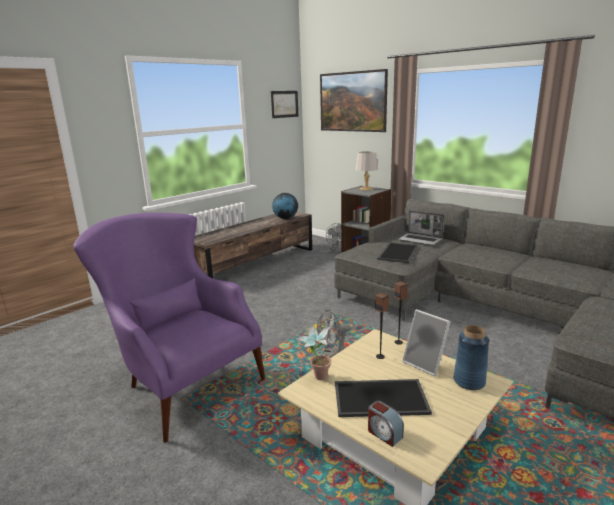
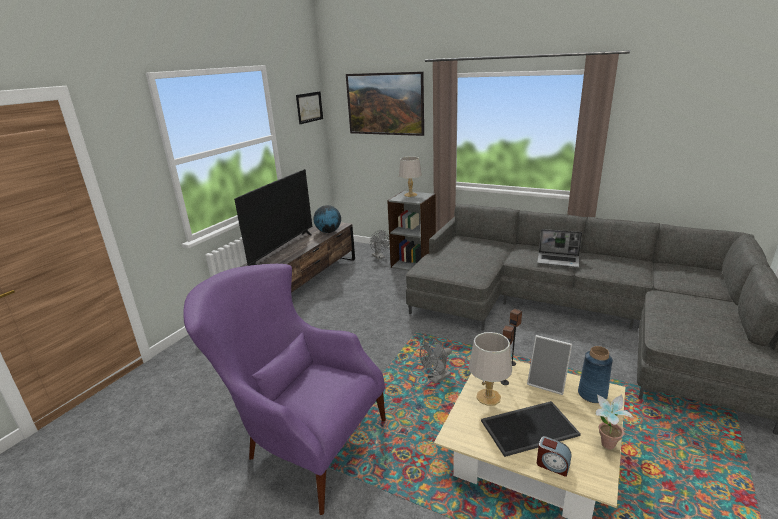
camera: 15 degrees left, 5 degrees up
potted plant [296,325,331,380] -> potted plant moved to [596,394,634,450]
tray [377,242,418,263] -> none
laptop [398,210,444,246] -> laptop moved to [537,229,582,267]
none -> television [234,169,312,266]
none -> grey table lamp [469,332,512,406]

